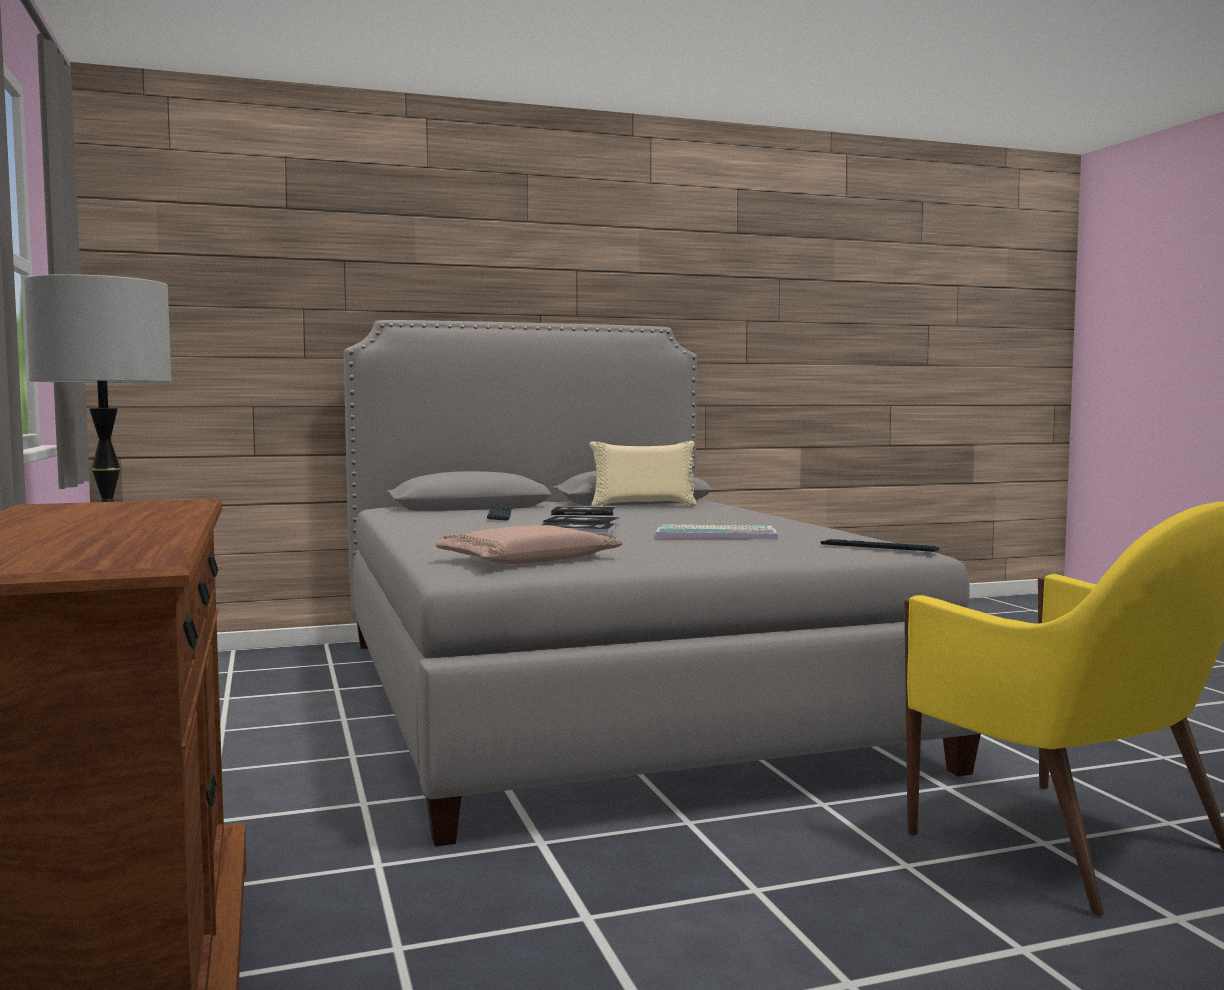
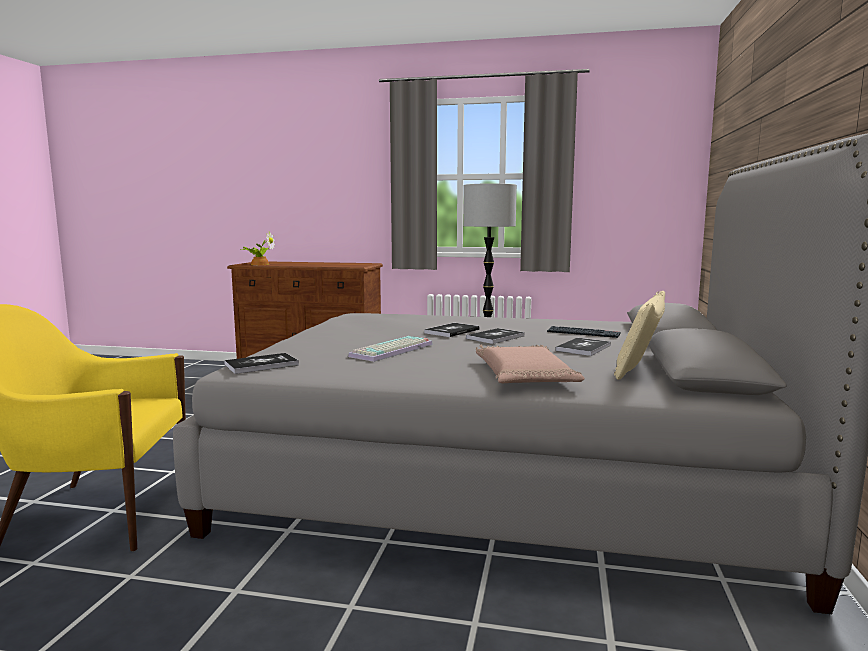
camera: 120 degrees right, 5 degrees up
beige pillow [435,525,623,564] -> beige pillow moved to [476,345,585,383]
keyboard [821,539,940,552] -> book [224,353,299,374]
none -> potted plant [240,232,275,265]

